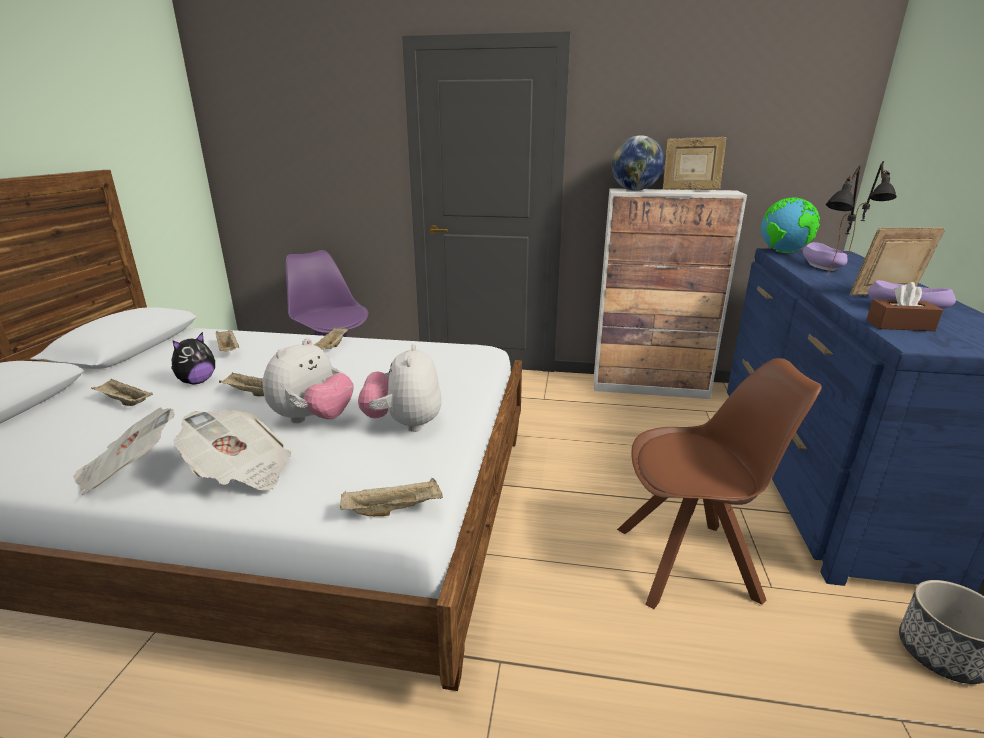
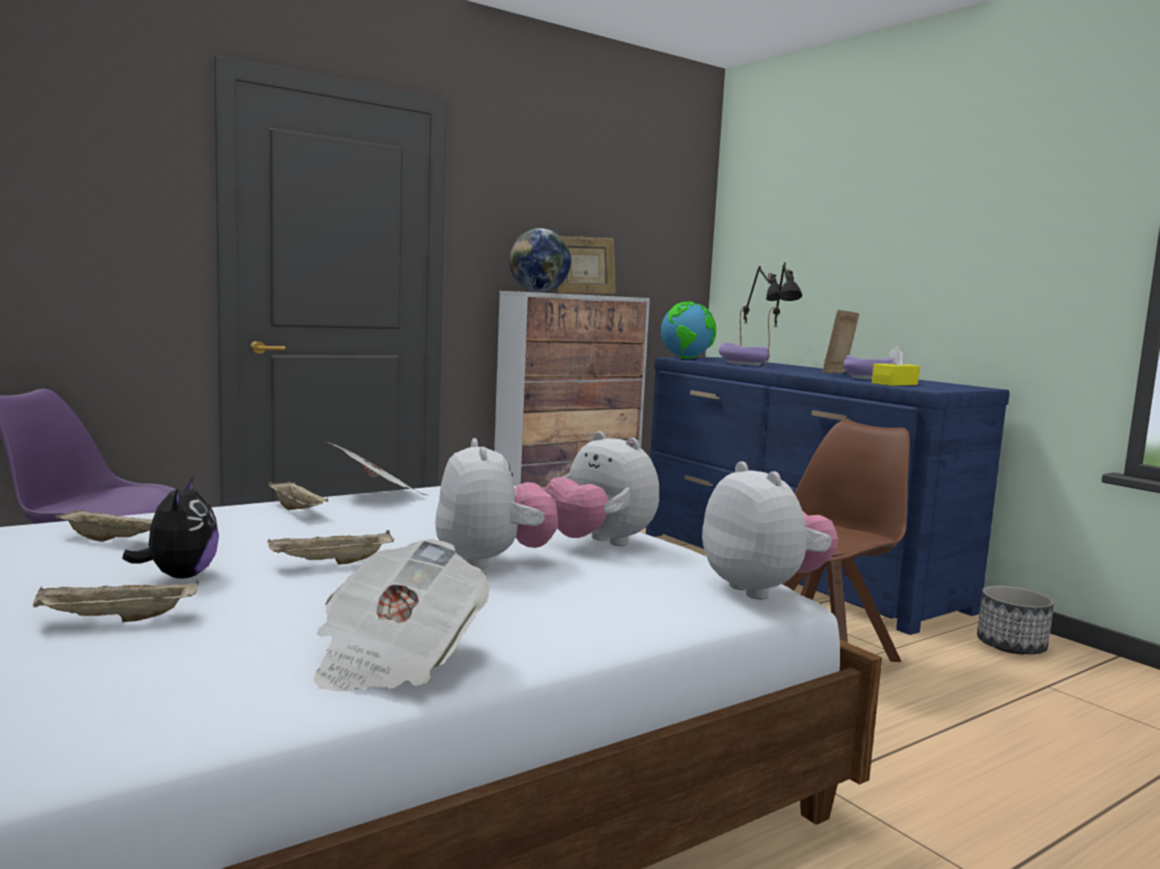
camera: 45 degrees left, 15 degrees down
newspaper [174,410,292,491] -> newspaper moved to [327,442,426,495]
beige tray [340,478,443,516] -> plush toy [702,461,838,600]
brown tissue box [866,282,943,331] -> yellow tissue box [872,346,920,386]

